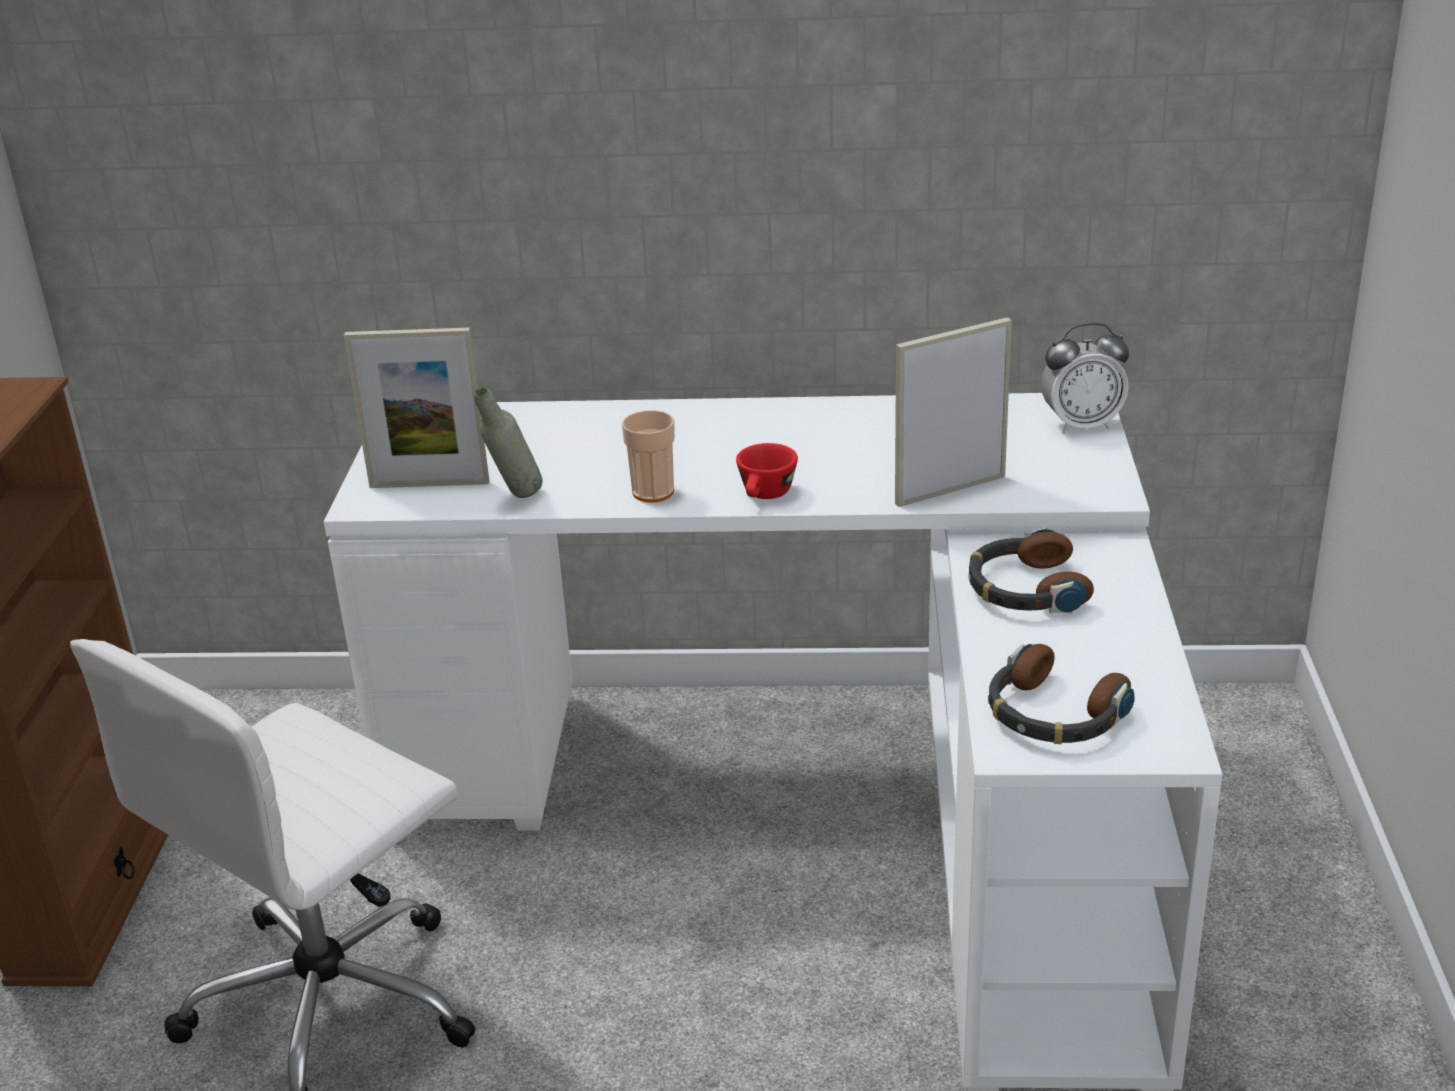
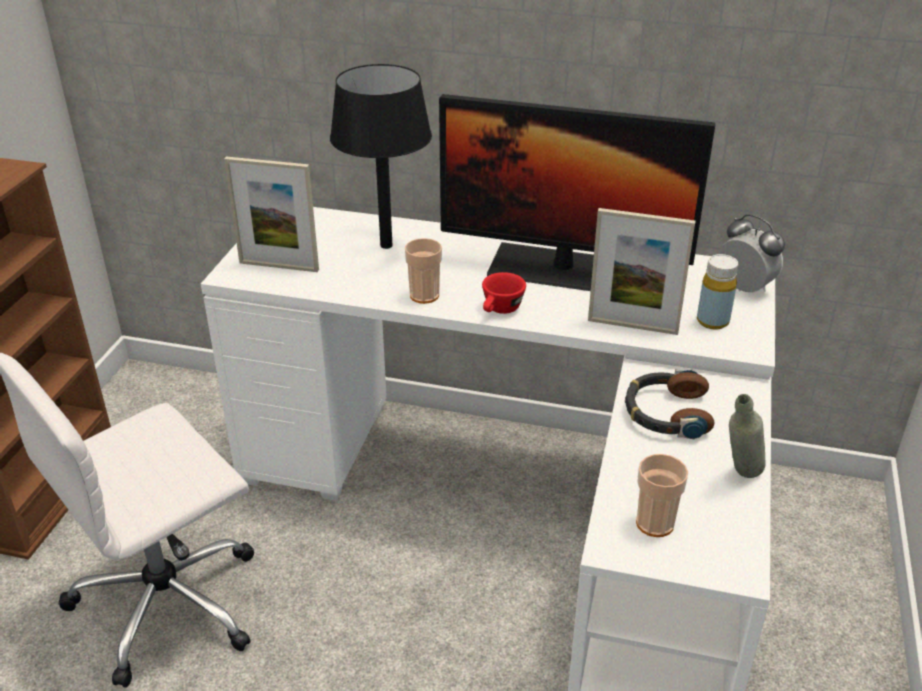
camera: 10 degrees right, 5 degrees up
grey bottle [474,387,543,498] -> grey bottle moved to [729,394,765,478]
picture frame [895,317,1012,507] -> picture frame turned 150 degrees counterclockwise [588,208,696,335]
headphones [988,644,1135,744] -> cup [636,454,688,537]
alarm clock [1041,322,1129,434] -> alarm clock turned 135 degrees counterclockwise [719,214,785,292]
none -> black table lamp [330,64,432,249]
none -> monitor [439,94,715,291]
none -> yellow bottle [697,254,739,330]

